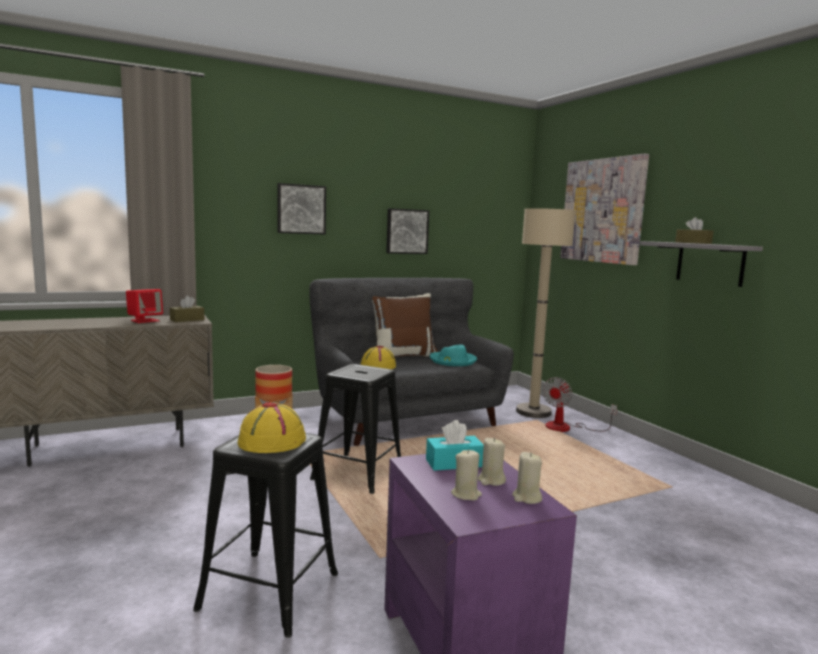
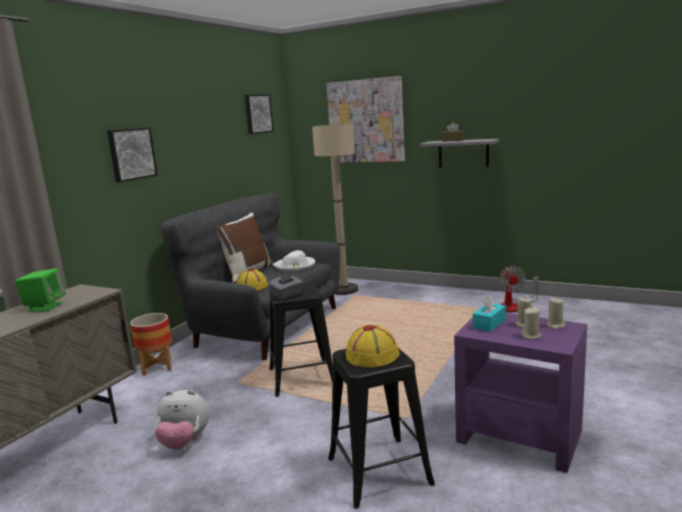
camera: 35 degrees left, 5 degrees up
red speaker [126,289,163,323] -> green speaker [15,268,66,312]
brown tissue box [170,295,204,322] -> none
picture [386,208,429,254] -> picture moved to [244,94,274,134]
turquoise hat [430,345,477,366] -> white hat [273,250,315,271]
fan [542,377,617,432] -> fan moved to [498,266,539,312]
none -> plush toy [155,390,209,450]
none -> grey tissue box [268,272,303,300]

